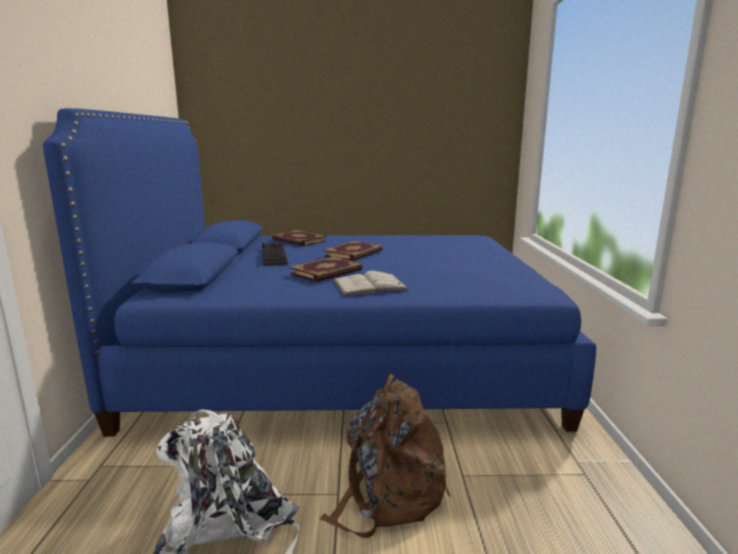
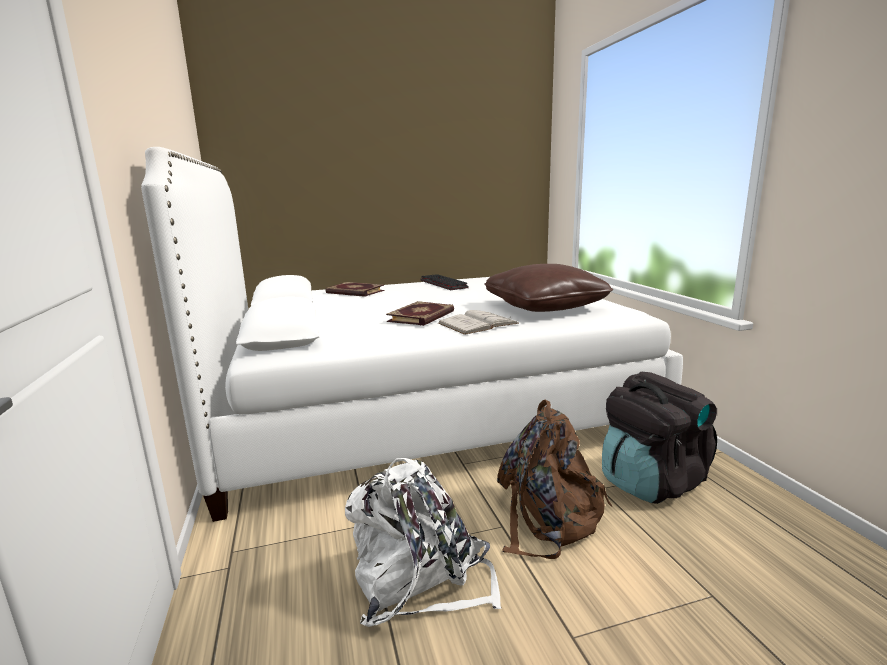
camera: 15 degrees left, 0 degrees up
blue bed [43,108,596,437] -> white bed [141,147,683,522]
keyboard [262,242,288,266] -> keyboard moved to [421,274,469,290]
book [323,241,383,261] -> none
none -> brown pillow [484,264,613,312]
none -> black backpack [602,372,717,504]

